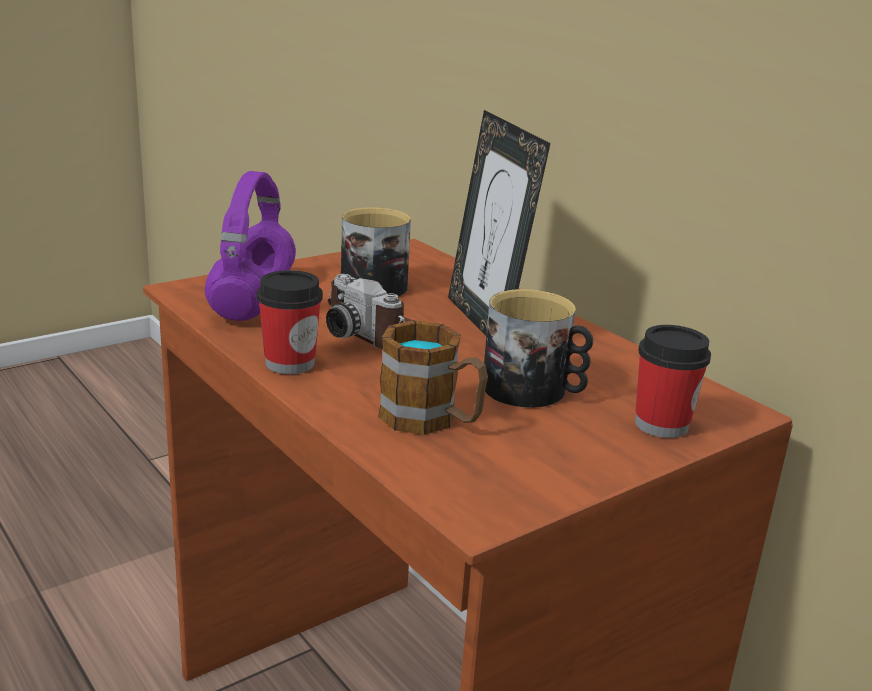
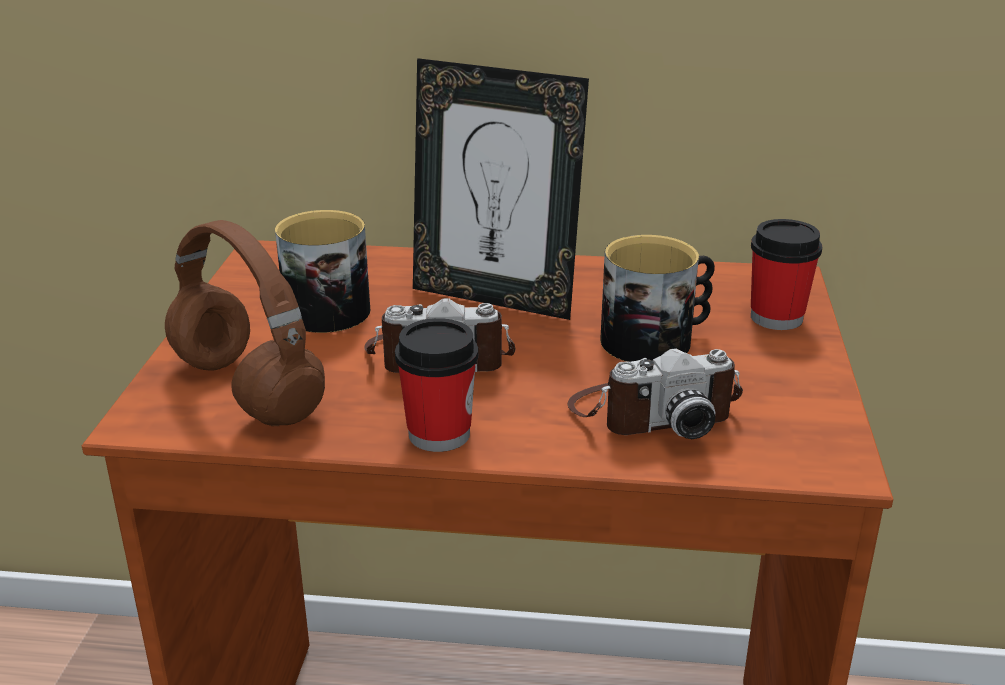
camera: 45 degrees left, 5 degrees up
purple headphones [205,171,296,321] -> brown headphones [165,220,325,426]
mug [378,320,488,435] -> camera [568,348,743,439]

